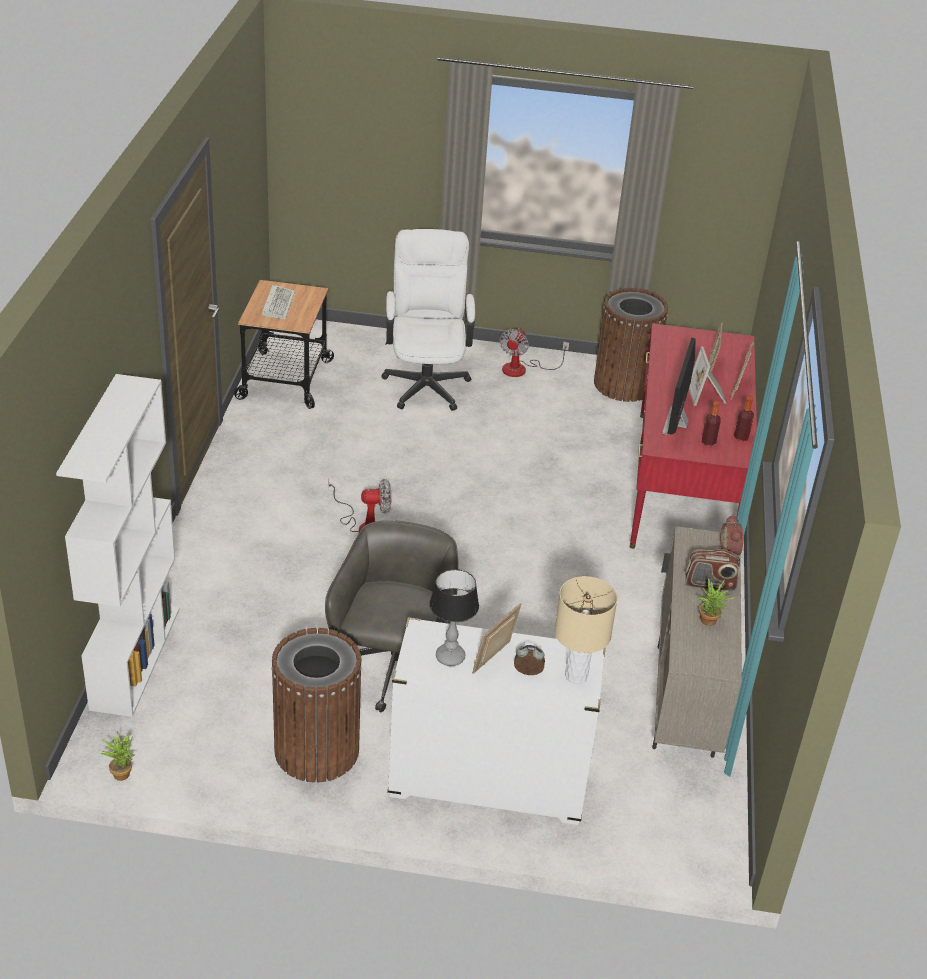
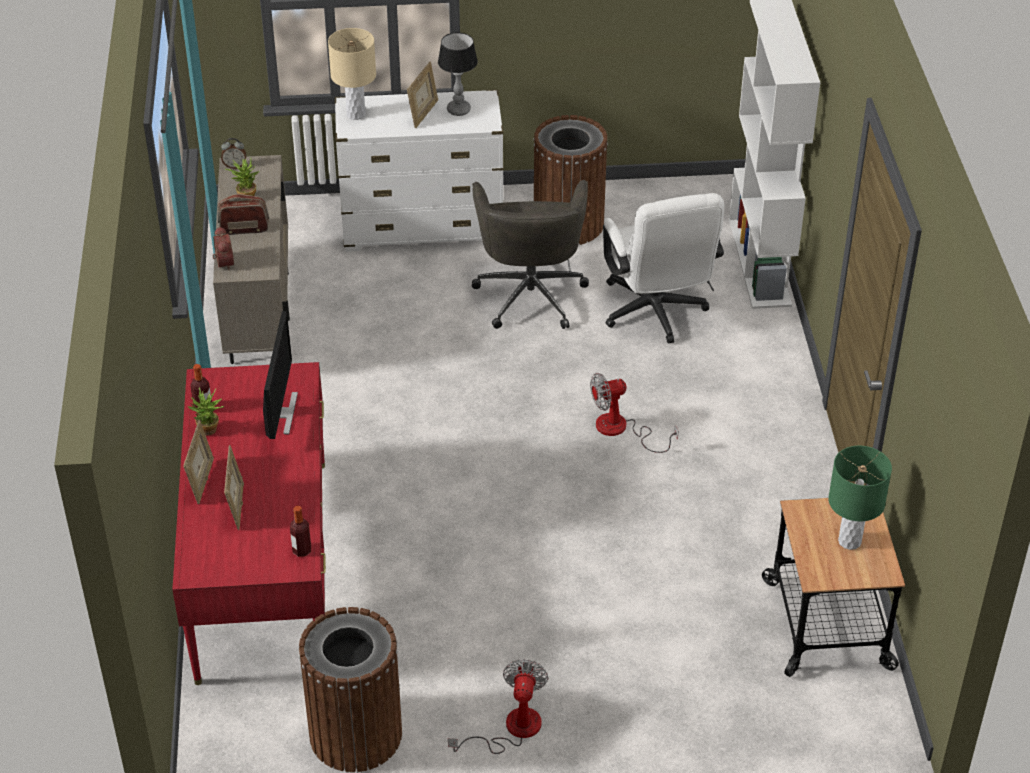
camera: 170 degrees right, 5 degrees up
potted plant [100,731,135,781] -> potted plant moved to [187,388,225,435]
keyboard [262,285,295,319] -> green table lamp [828,446,892,550]
white office chair [381,229,475,411] -> white office chair moved to [603,193,724,344]
alarm clock [514,645,545,675] -> alarm clock moved to [221,138,246,169]
picture frame [689,346,727,406] -> none
bottle [702,401,721,446] -> bottle moved to [290,506,311,557]

